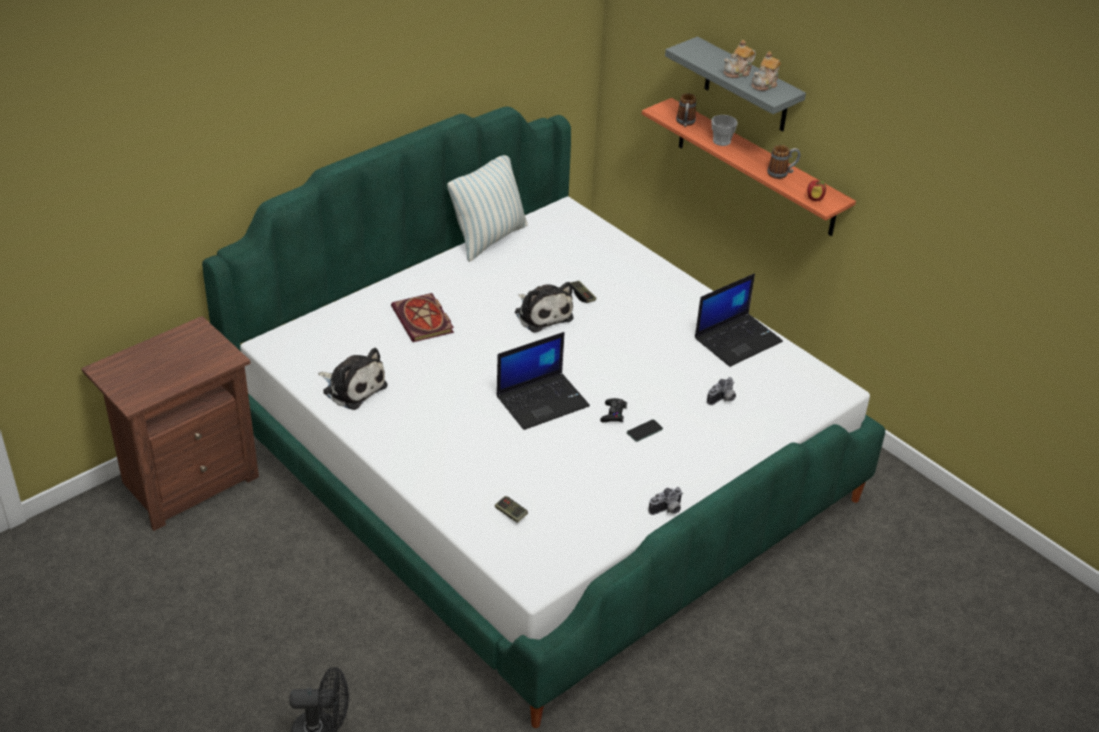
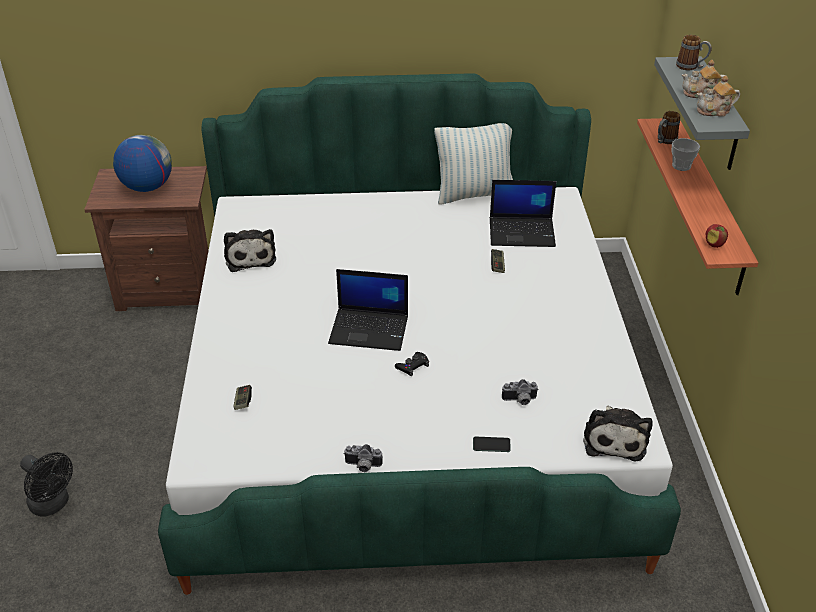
camera: 40 degrees right, 0 degrees up
book [391,293,454,342] -> none
plush toy [515,282,574,333] -> plush toy moved to [583,405,653,462]
phone [627,420,663,442] -> phone moved to [473,437,511,452]
laptop [695,273,783,367] -> laptop moved to [490,180,556,247]
mug [767,145,801,179] -> mug moved to [676,35,712,70]
none -> globe [113,135,172,192]

